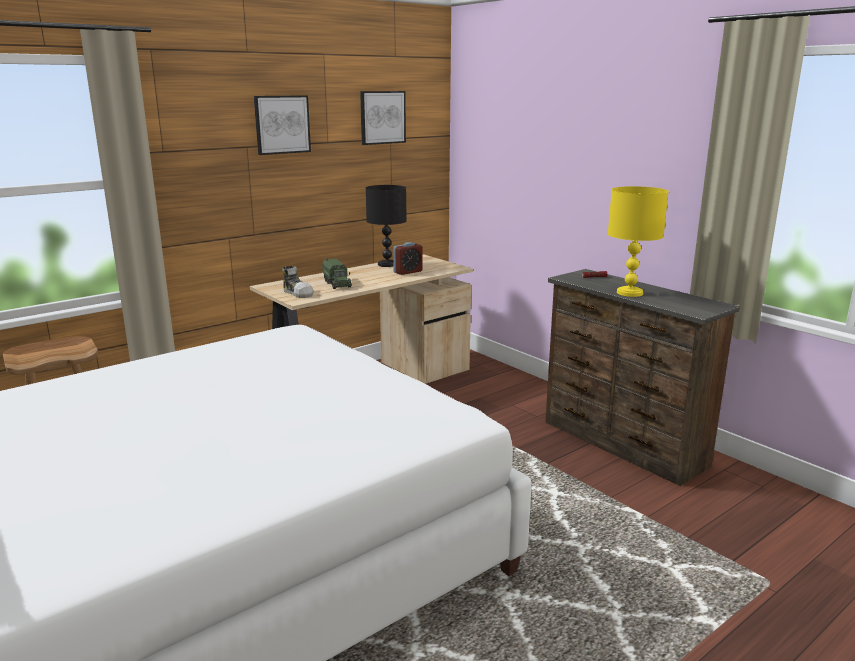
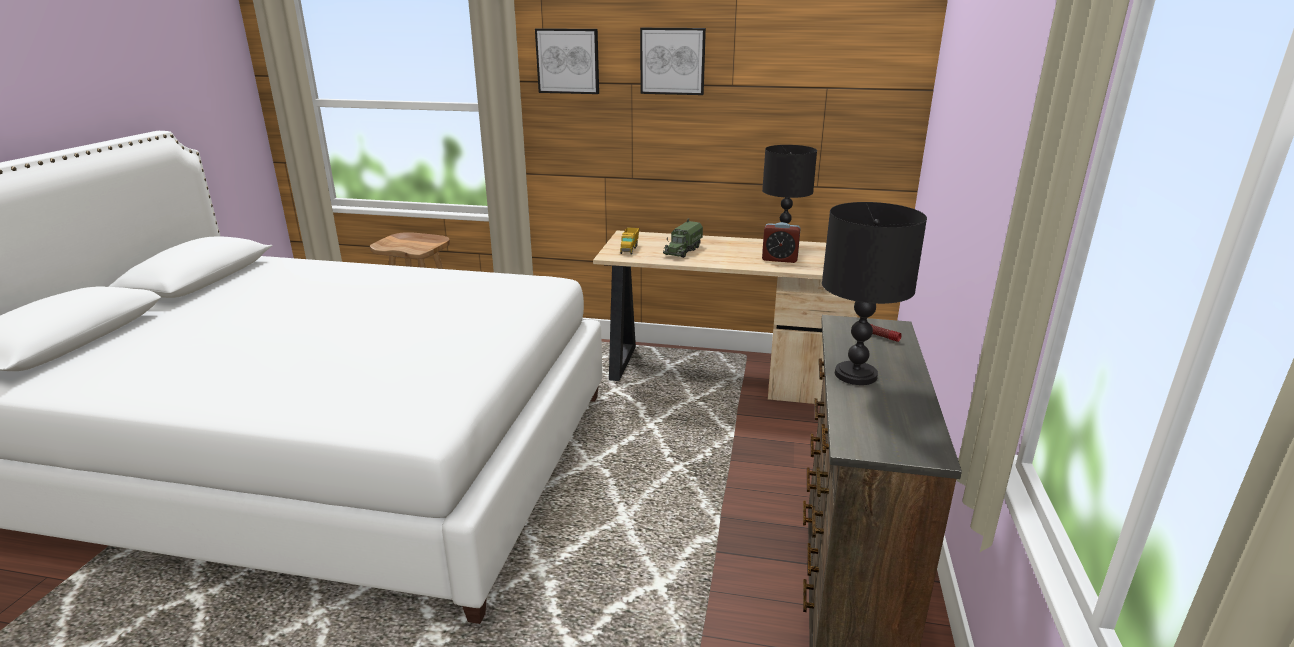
camera: 50 degrees right, 5 degrees up
shoe [282,266,313,298] -> toy truck [620,227,639,255]
picture [360,91,406,145] -> picture moved to [535,28,599,94]
yellow table lamp [608,186,669,297] -> black table lamp [822,202,927,385]

